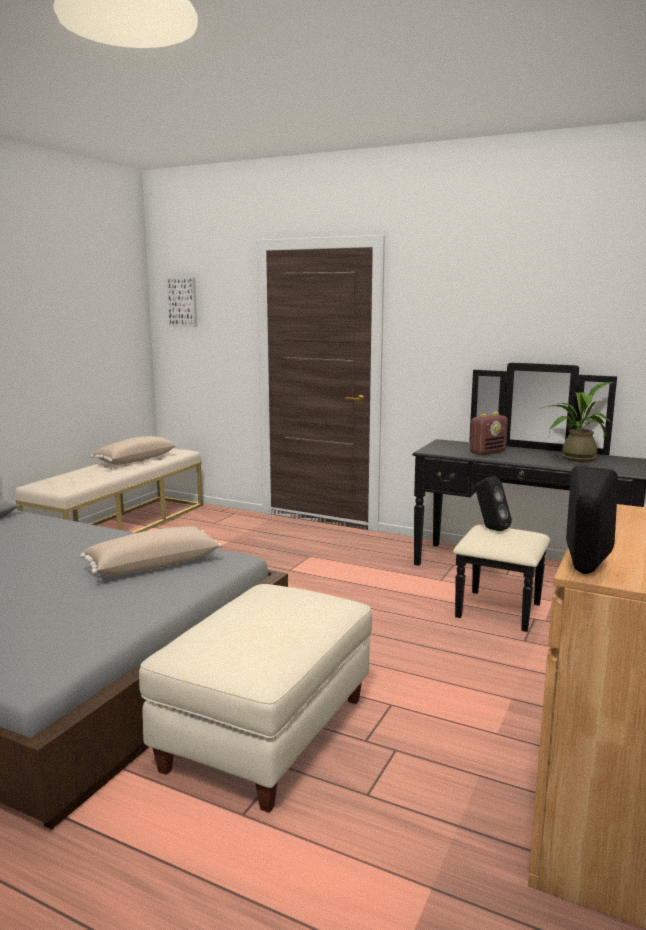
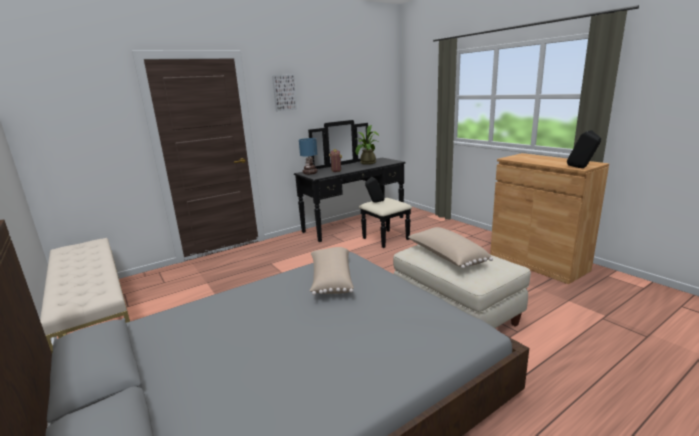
camera: 60 degrees left, 5 degrees up
beige pillow [90,436,177,465] -> beige pillow moved to [408,227,493,269]
picture [167,277,197,327] -> picture moved to [272,75,297,111]
none -> table lamp [299,138,318,175]

